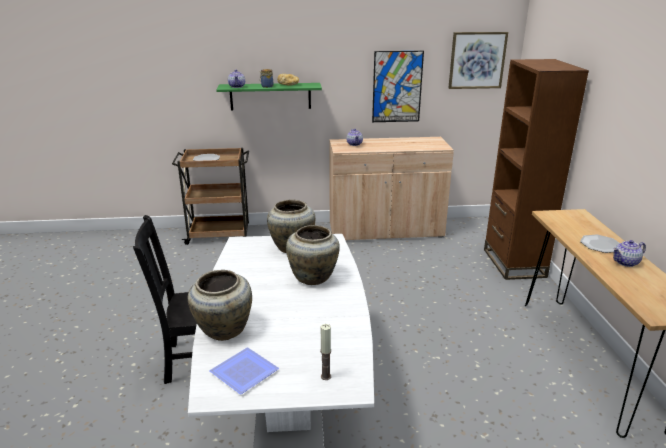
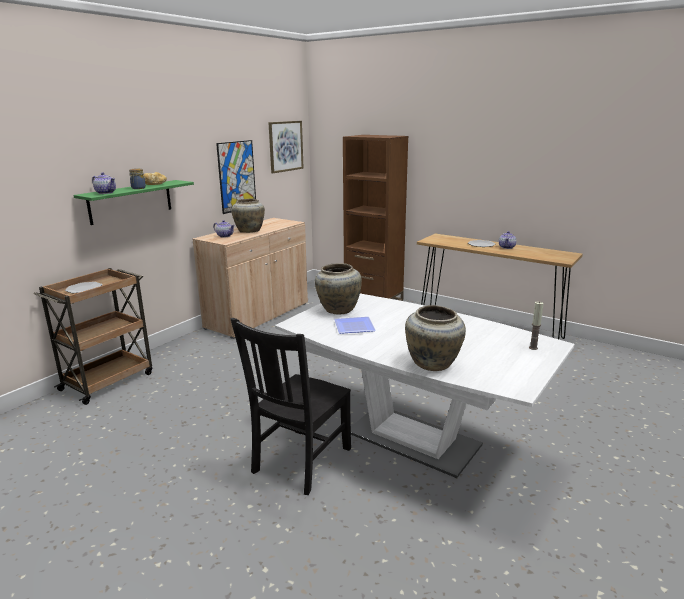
camera: 50 degrees left, 5 degrees down
plate [209,347,279,394] -> plate moved to [334,317,376,334]
beige vase [286,225,340,285] -> beige vase moved to [231,199,265,233]

